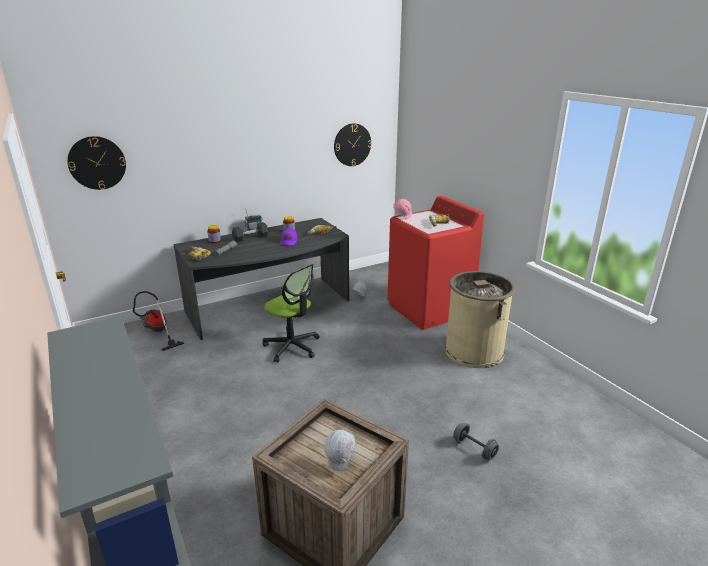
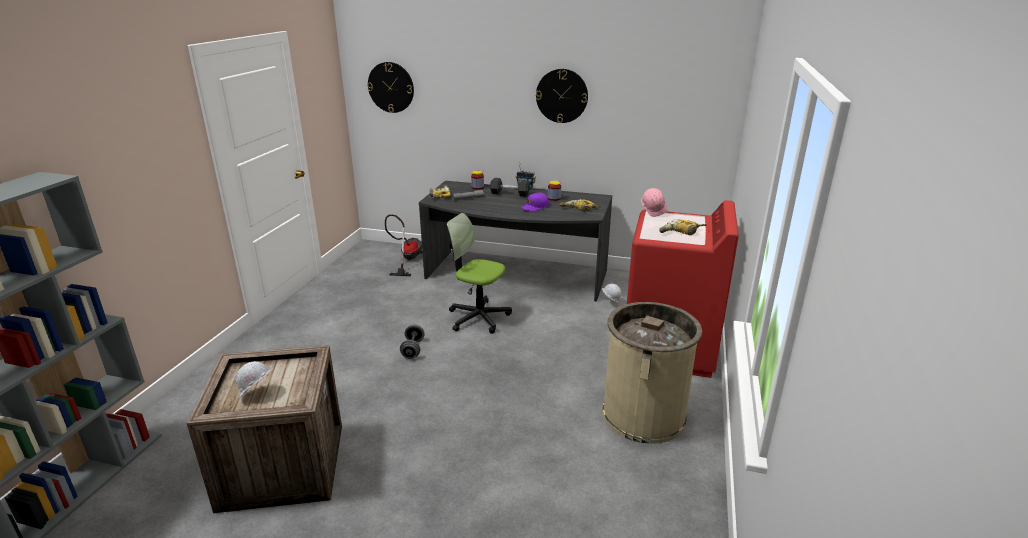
camera: 45 degrees right, 0 degrees up
office chair [263,264,320,363] -> office chair turned 120 degrees clockwise [447,213,512,334]
wall clock [334,123,372,166] -> wall clock moved to [536,69,588,123]
grey dumbbell [453,423,499,460] -> grey dumbbell moved to [400,324,425,359]

